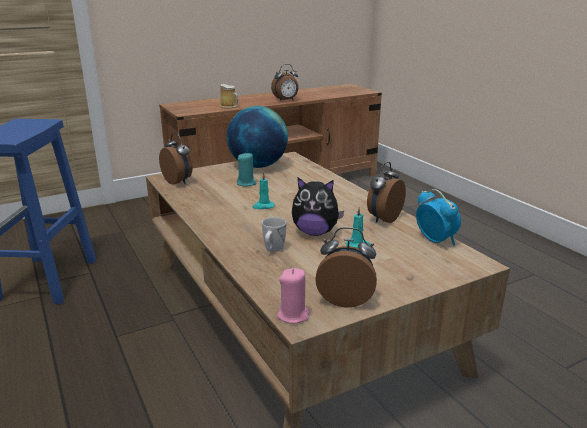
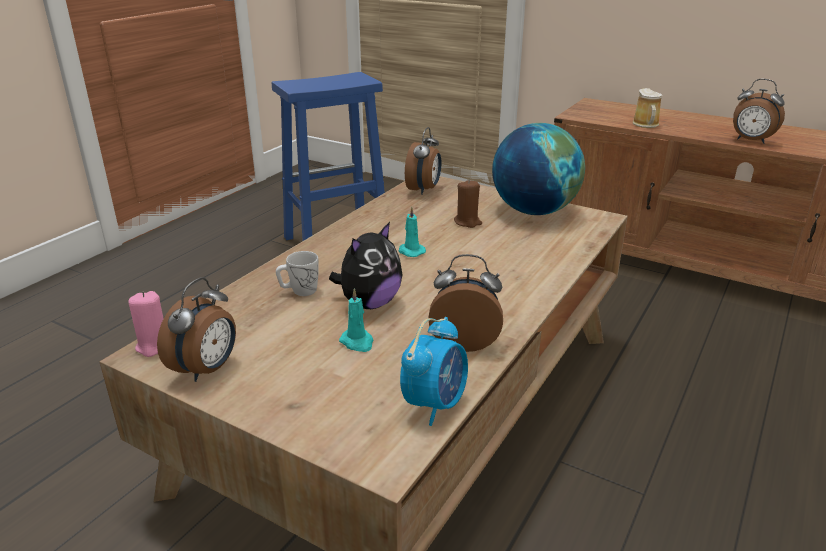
camera: 60 degrees right, 5 degrees up
turquoise candle [237,152,256,186] -> brown candle [454,179,482,228]
plush toy [292,178,344,236] -> plush toy turned 120 degrees counterclockwise [329,222,403,309]
alarm clock [315,227,377,307] -> alarm clock turned 45 degrees clockwise [157,277,236,382]

